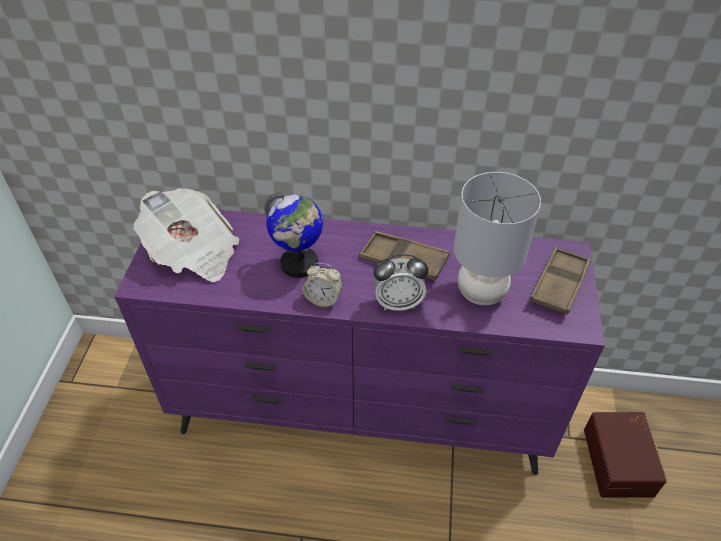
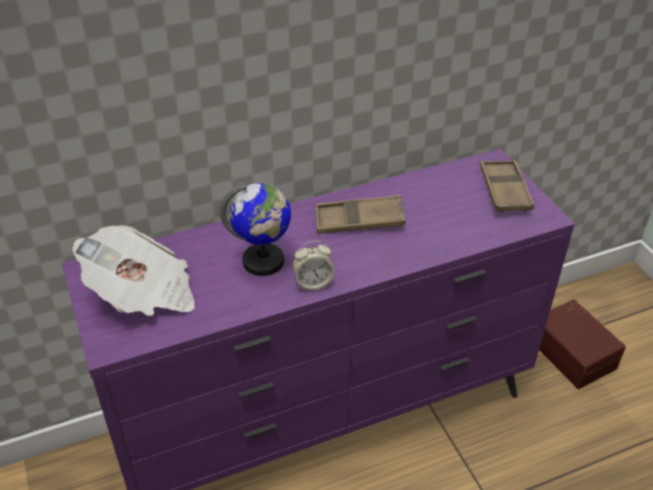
camera: 30 degrees left, 5 degrees down
alarm clock [373,254,428,311] -> none
grey table lamp [454,172,541,305] -> none

